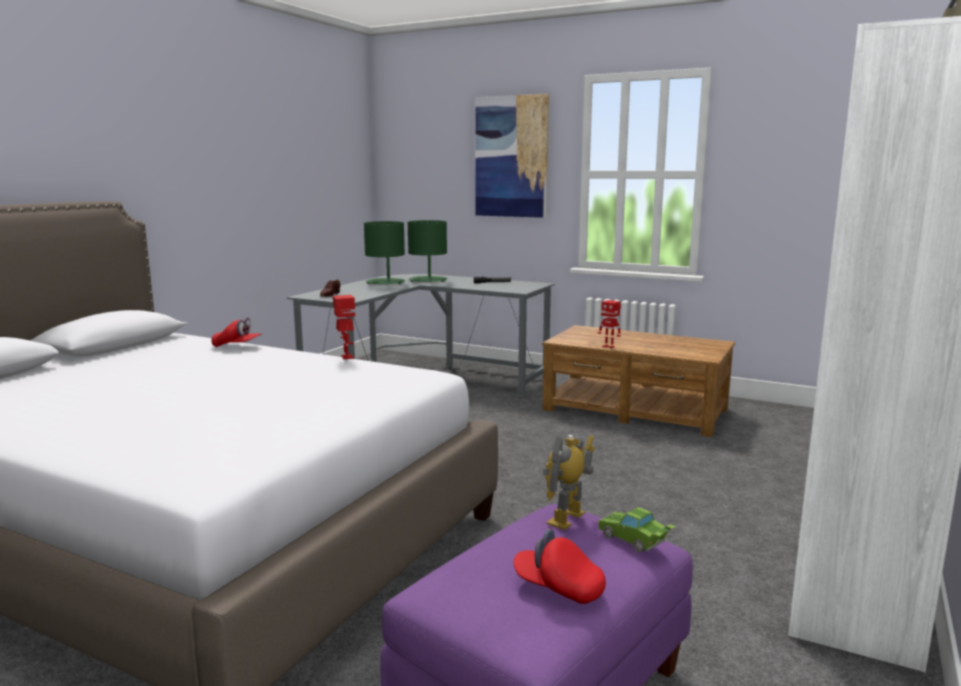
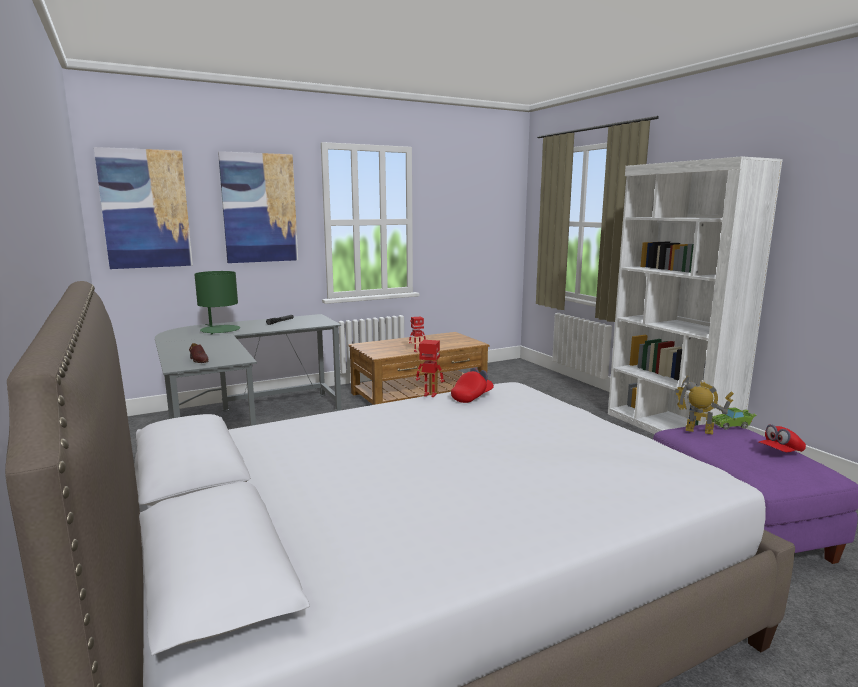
camera: 55 degrees left, 0 degrees up
red cap [211,317,262,347] -> red cap moved to [451,368,494,403]
green table lamp [364,221,405,284] -> none
toy robot [543,435,595,530] -> toy robot turned 135 degrees clockwise [674,375,734,435]
none -> picture [94,147,193,269]

